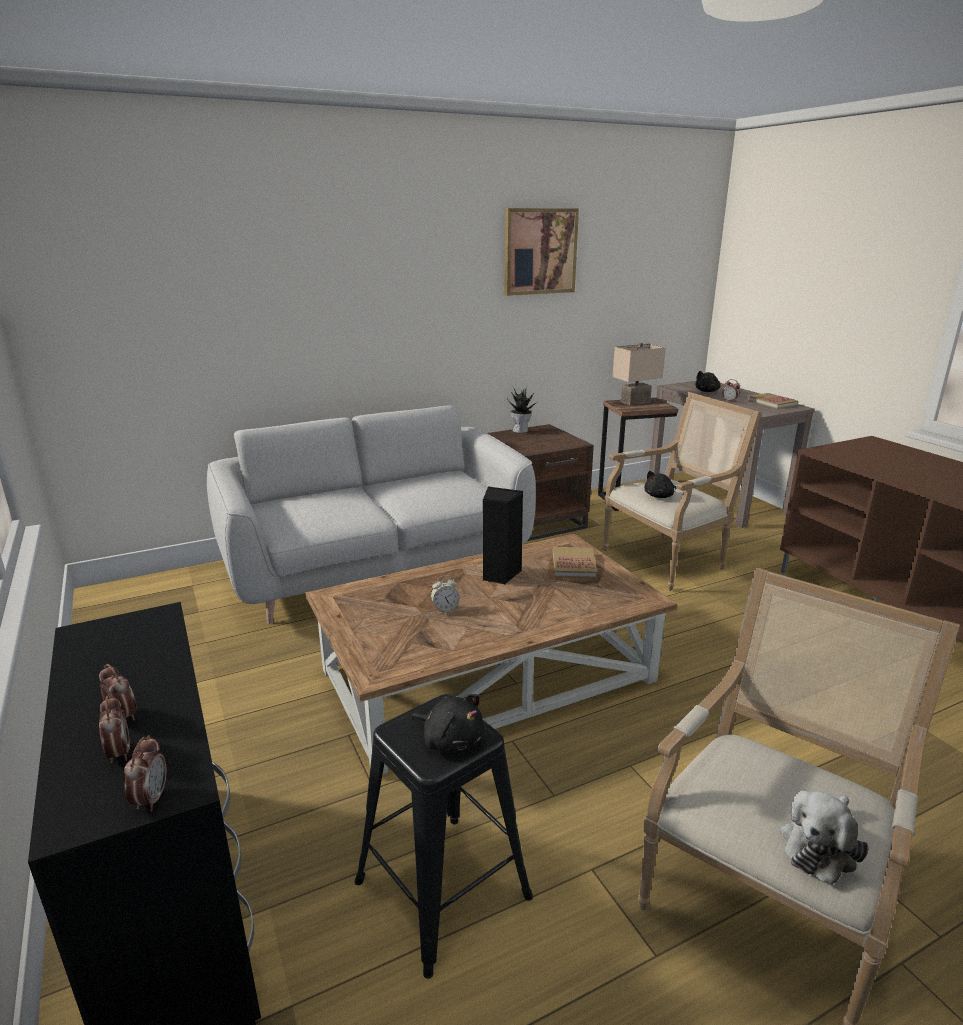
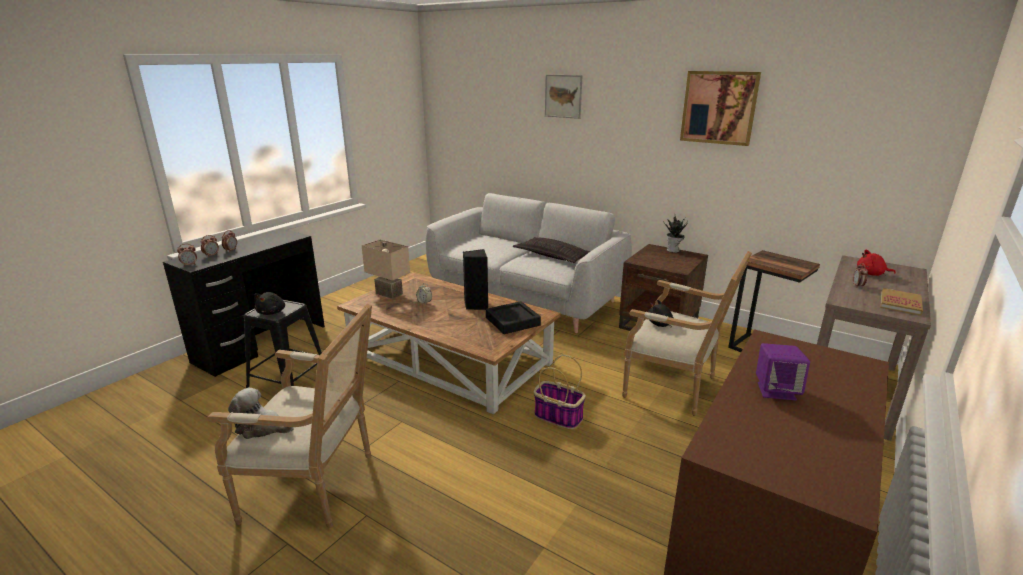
camera: 60 degrees right, 0 degrees up
book [553,547,598,578] -> black tray [486,301,541,334]
beige table lamp [612,342,666,405] -> beige table lamp moved to [362,239,410,299]
black plush toy [695,371,720,392] -> red plush toy [857,249,896,276]
none -> pillow [513,237,591,263]
none -> basket [534,355,586,429]
none -> picture [545,74,583,119]
none -> purple speaker [756,343,810,401]

